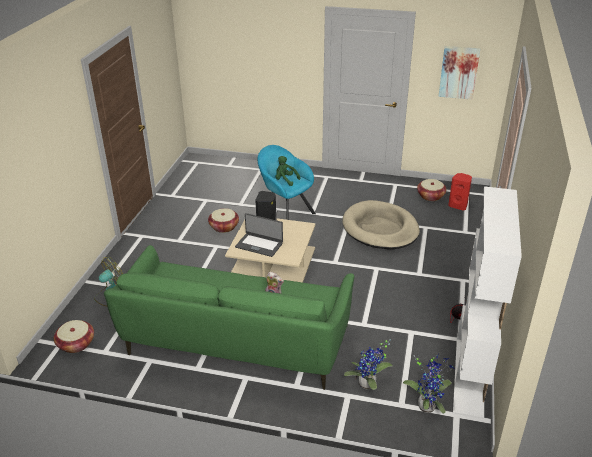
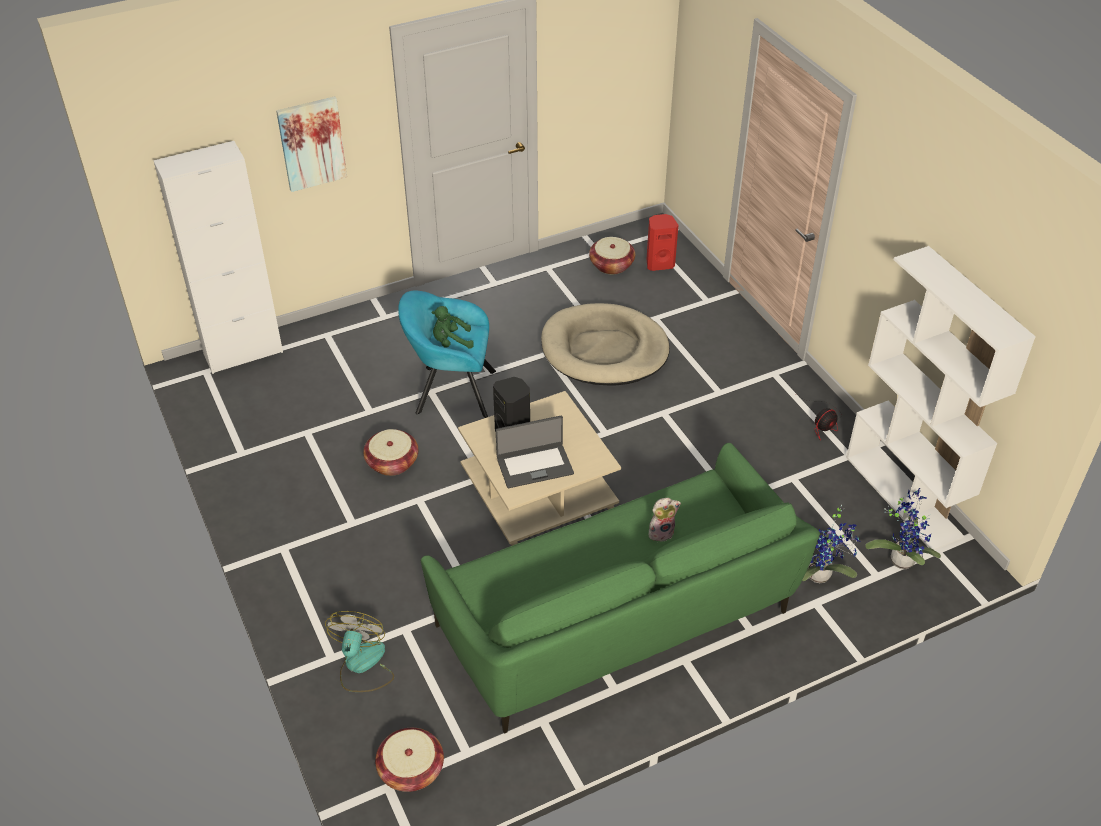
camera: 40 degrees left, 10 degrees up
picture [438,46,480,100] -> picture moved to [276,96,347,192]
none -> white cabinet [153,141,283,374]

